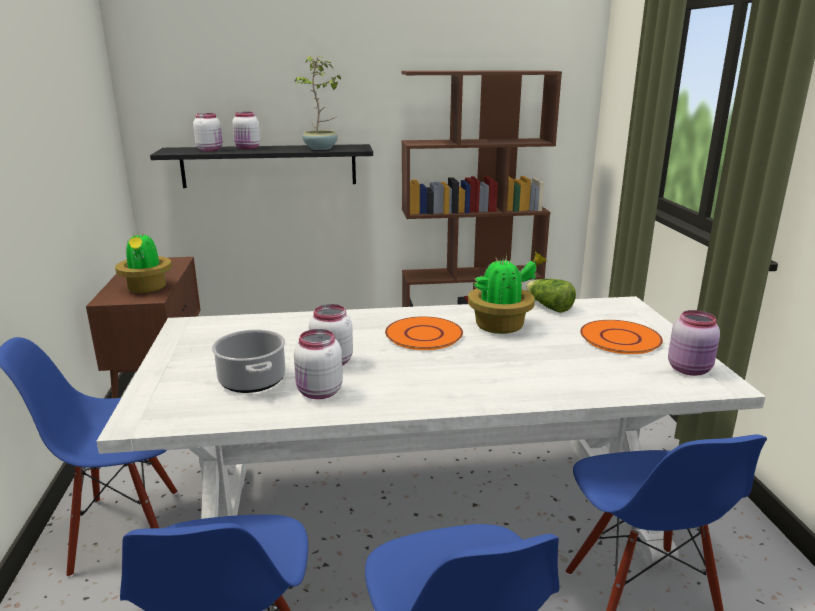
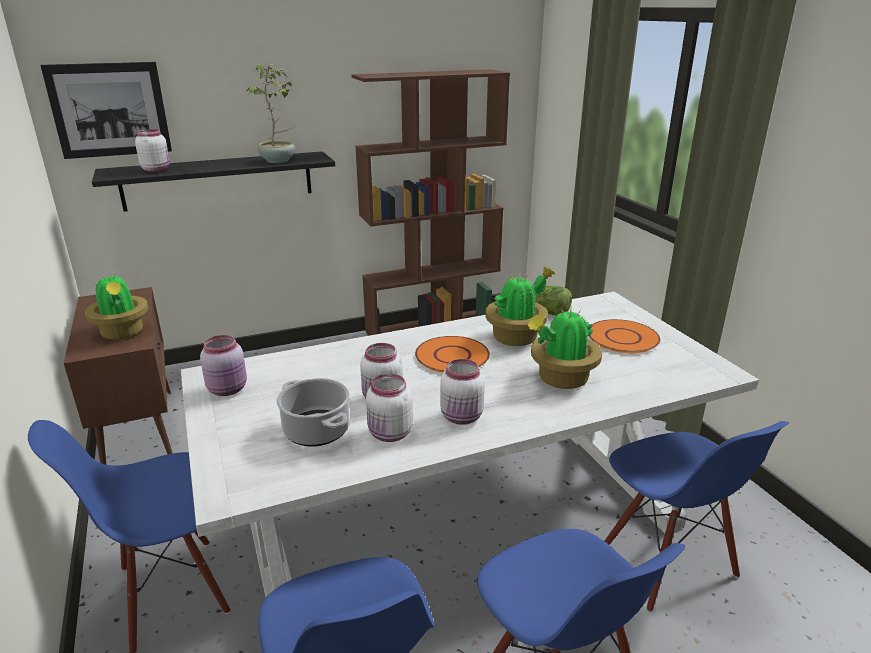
camera: 15 degrees left, 5 degrees up
white jar [232,112,260,149] -> white jar moved to [440,359,485,425]
pink jar [668,310,720,376] -> pink jar moved to [200,335,247,396]
none -> picture [40,62,172,159]
none -> potted plant [528,304,602,389]

